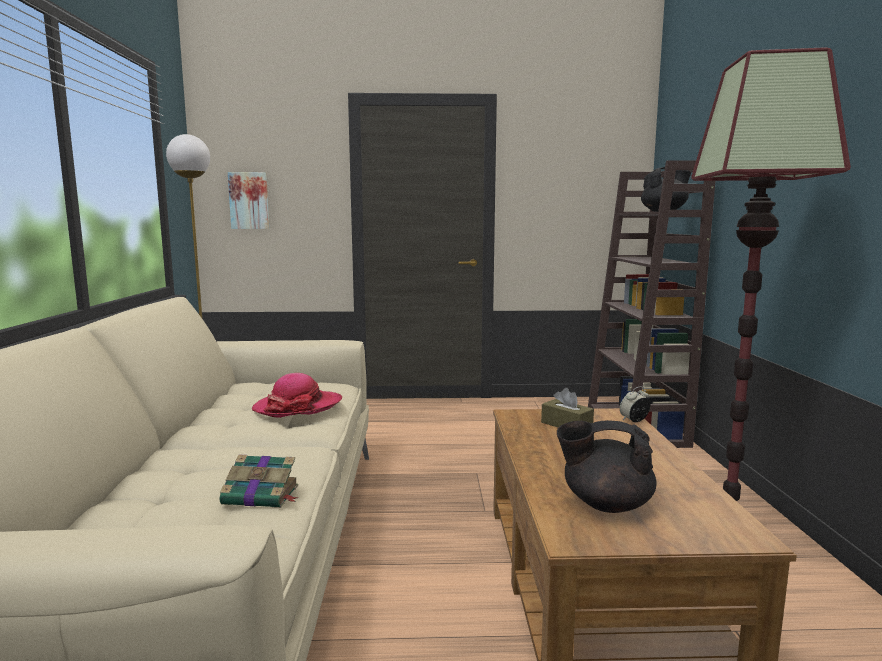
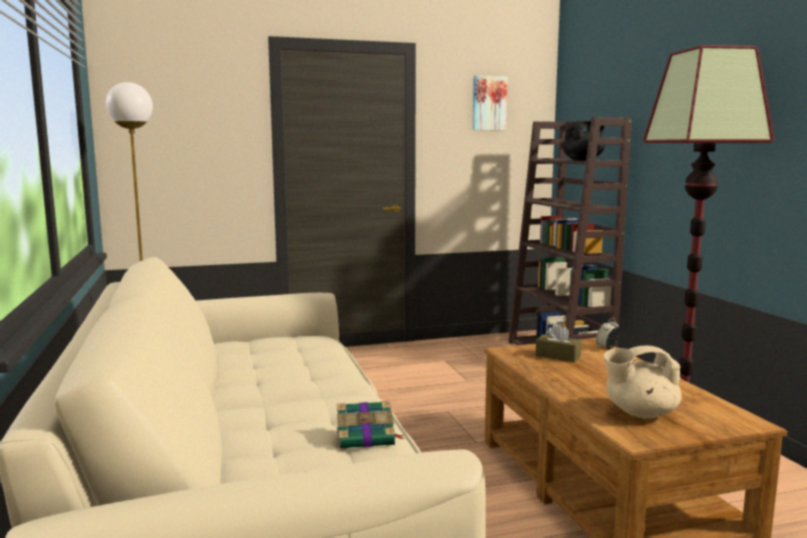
camera: 15 degrees left, 0 degrees up
picture [228,172,269,229] -> picture moved to [472,75,508,130]
hat [252,373,342,418] -> none
black teapot [557,420,657,513] -> beige teapot [603,346,682,419]

